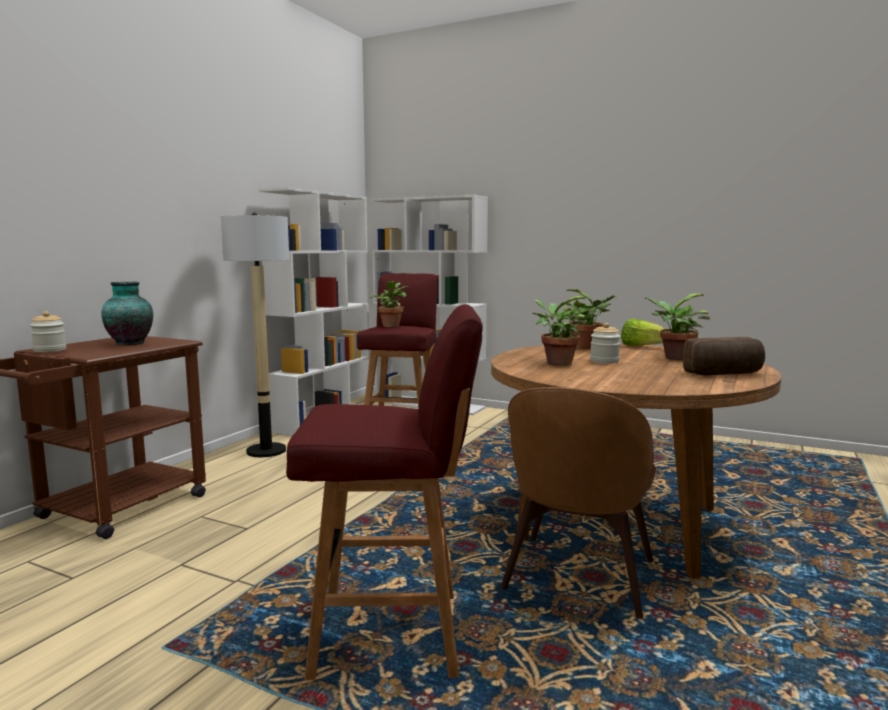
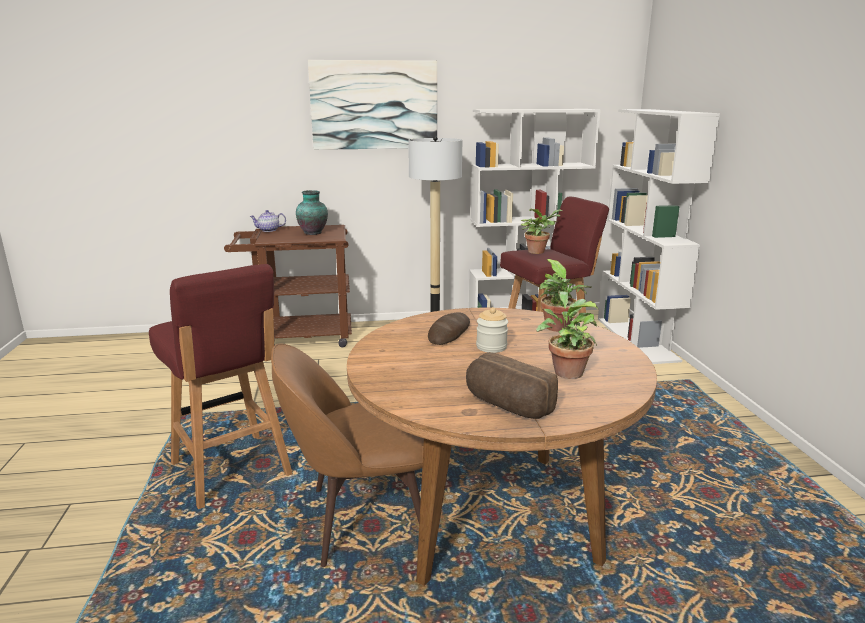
camera: 55 degrees right, 10 degrees up
jar [30,311,66,352] -> teapot [250,210,286,232]
potted plant [532,296,587,366] -> bread [428,312,470,345]
lettuce [621,318,665,346] -> none
none -> picture [308,60,437,150]

